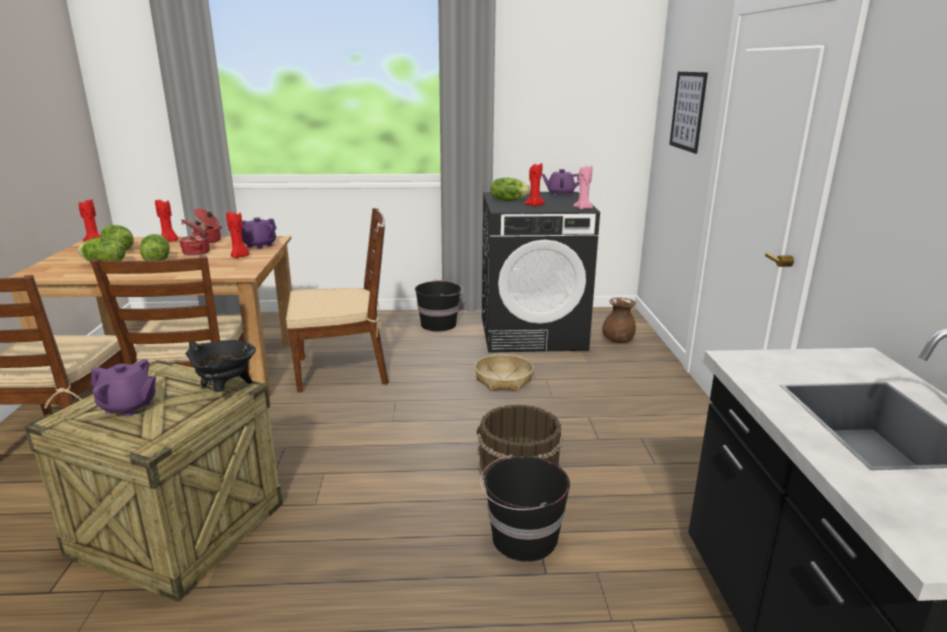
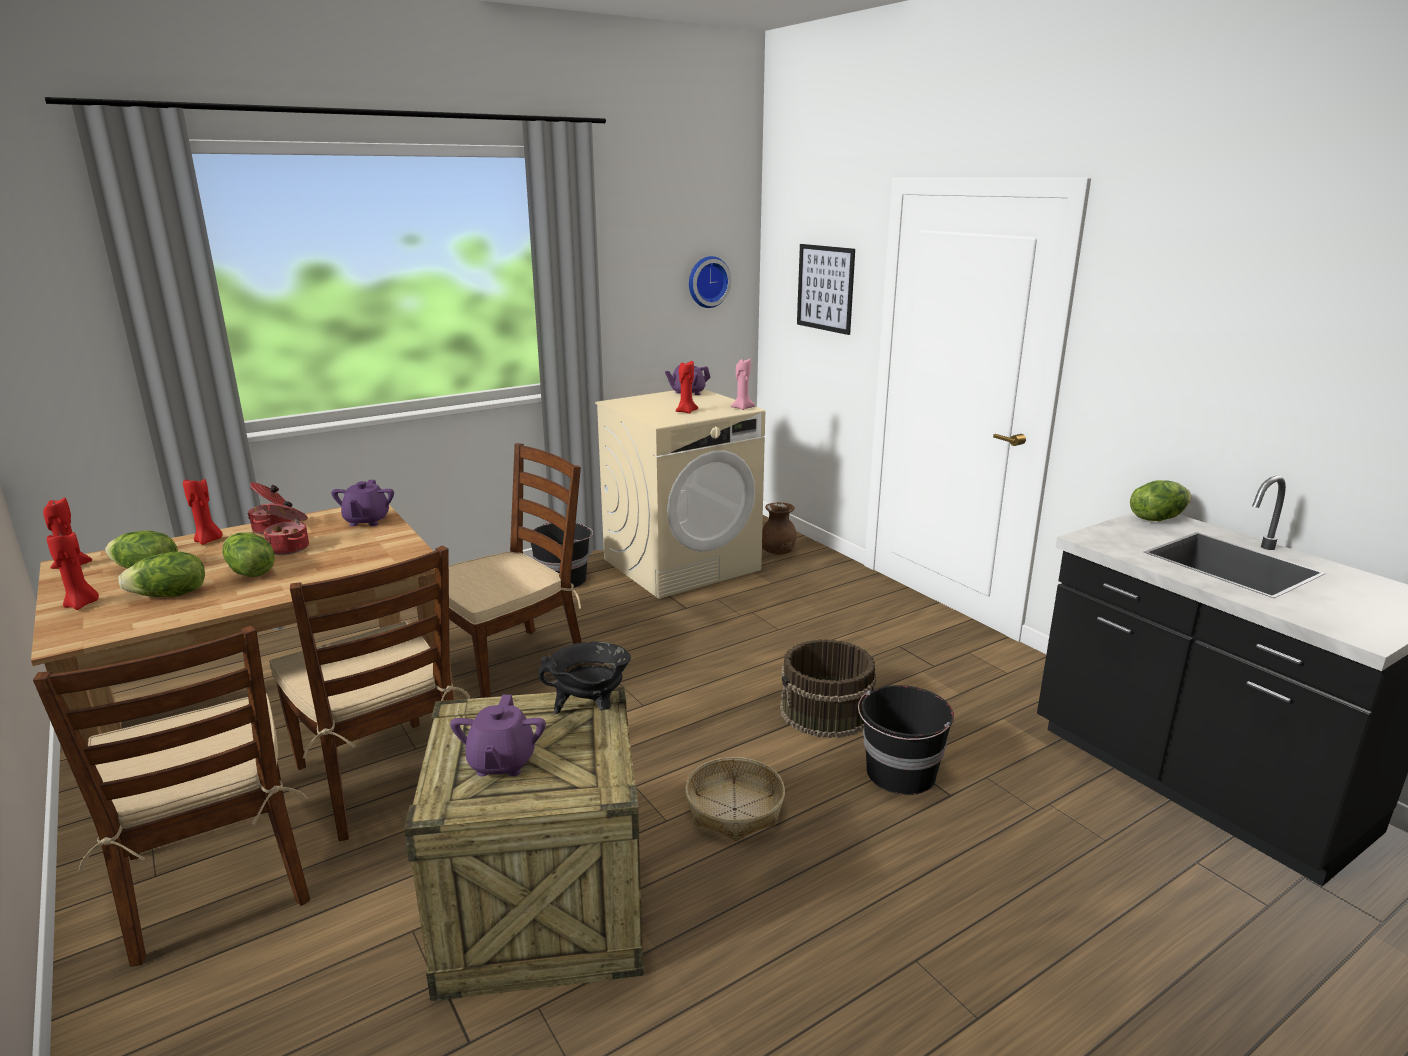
camera: 30 degrees left, 0 degrees up
purple teapot [91,359,156,417] -> purple teapot turned 105 degrees clockwise [450,695,546,776]
red candle [226,212,249,258] -> red candle moved to [47,531,99,610]
basket [475,354,533,392] -> basket moved to [685,757,785,841]
black washing machine [482,192,600,353] -> beige washing machine [595,389,765,599]
lettuce [491,178,530,201] -> lettuce moved to [1130,480,1192,521]
none -> wall clock [689,256,732,308]

